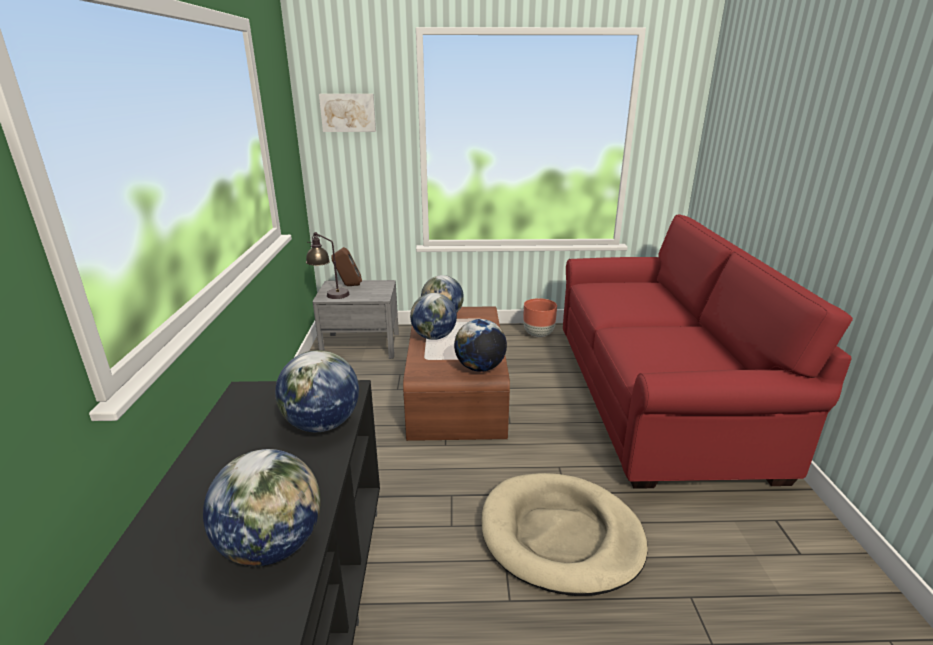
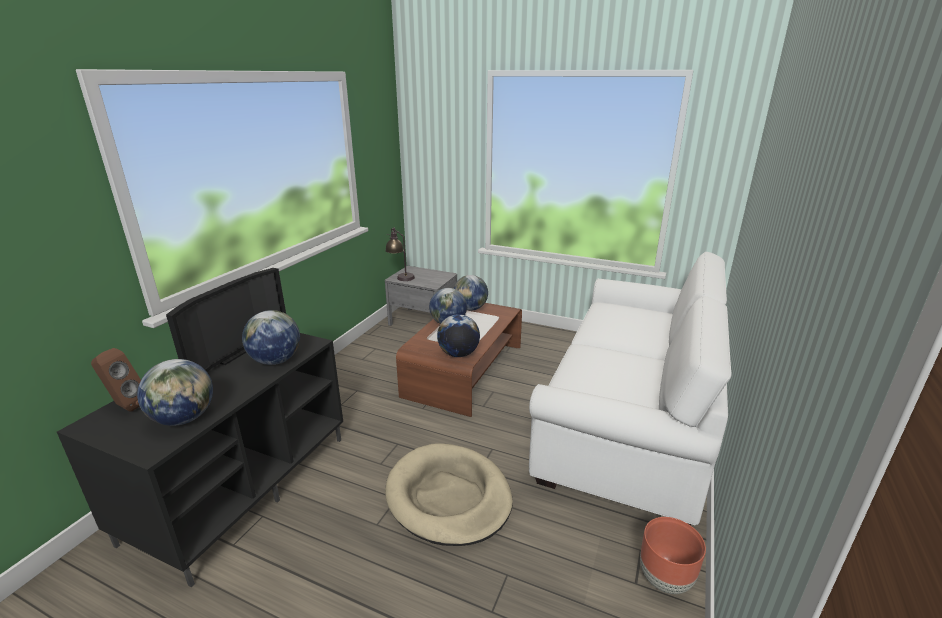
camera: 25 degrees right, 0 degrees up
picture [319,94,376,132] -> none
brown speaker [331,247,362,286] -> brown speaker moved to [91,348,141,411]
brown planter [523,298,557,337] -> brown planter moved to [640,517,706,594]
red sofa [563,215,853,489] -> white sofa [529,252,732,526]
none -> television [166,268,286,372]

